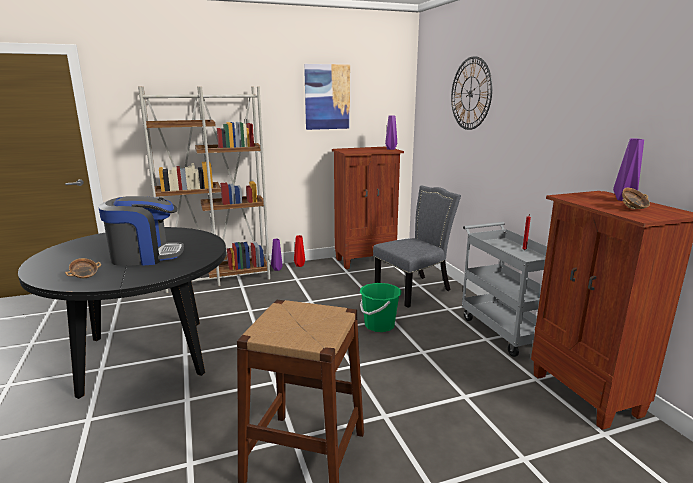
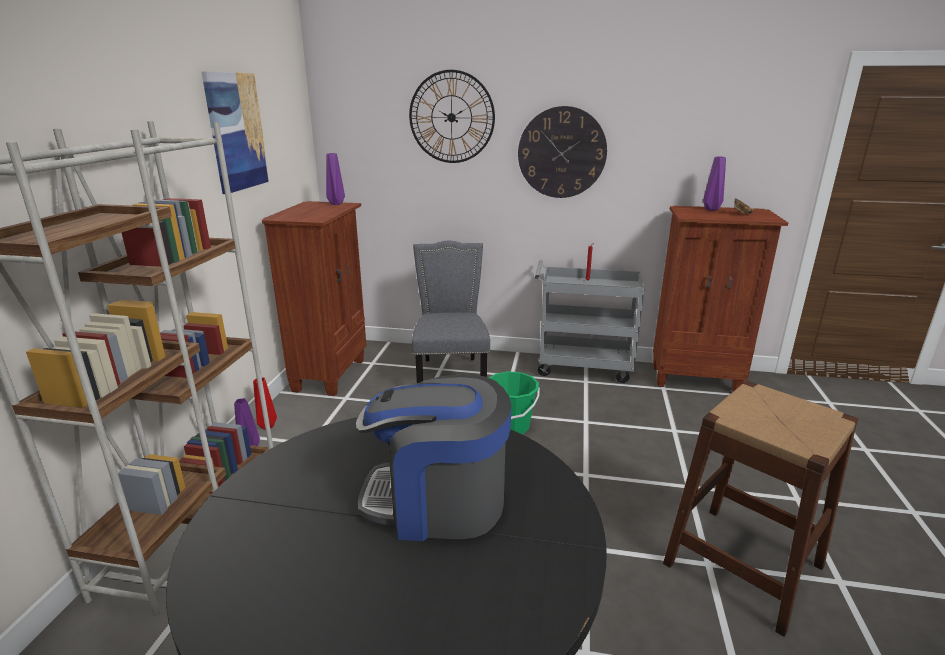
camera: 60 degrees left, 5 degrees up
bowl [65,258,101,278] -> none
coffee machine [98,196,184,266] -> coffee machine turned 105 degrees counterclockwise [356,374,511,541]
none -> wall clock [518,106,607,198]

